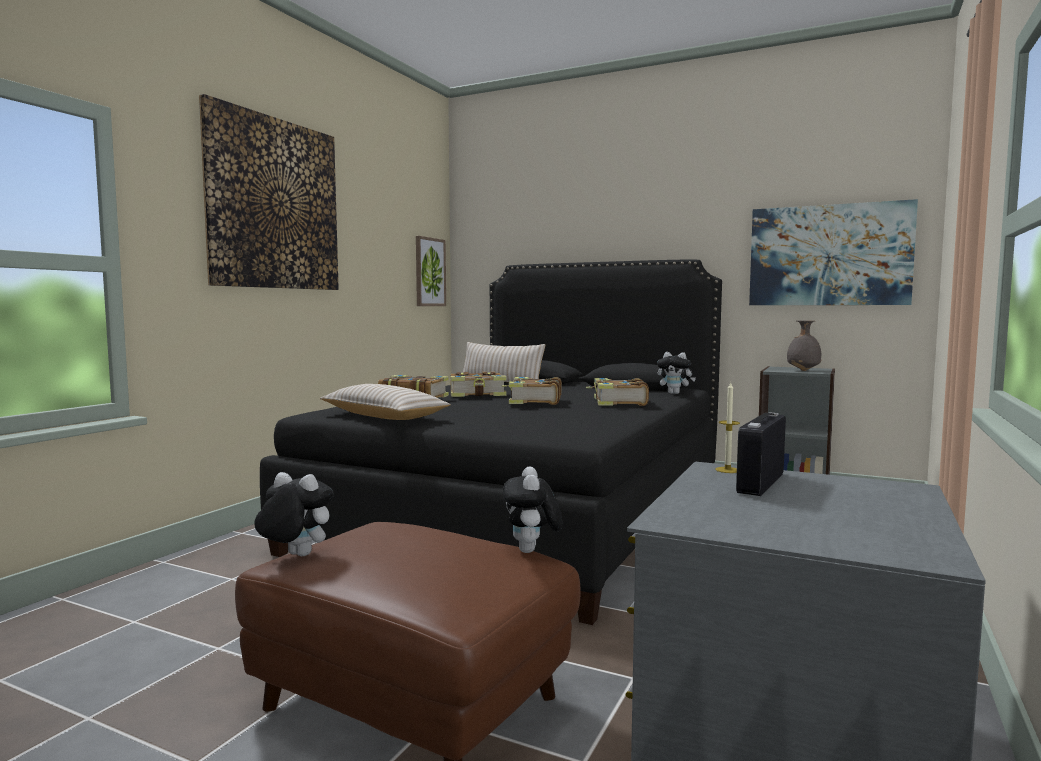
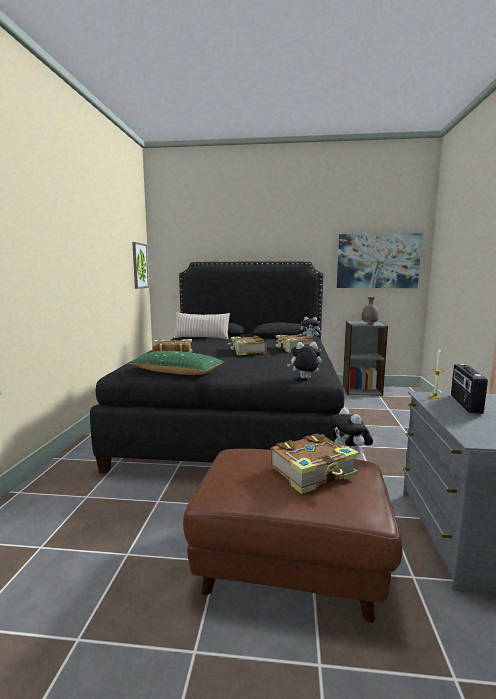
camera: 20 degrees left, 5 degrees up
picture [199,94,339,290] -> none
plush toy [254,472,334,556] -> plush toy moved to [287,342,321,379]
beige pillow [320,384,451,420] -> green pillow [128,351,224,375]
book [451,372,507,397] -> book moved to [270,434,359,494]

